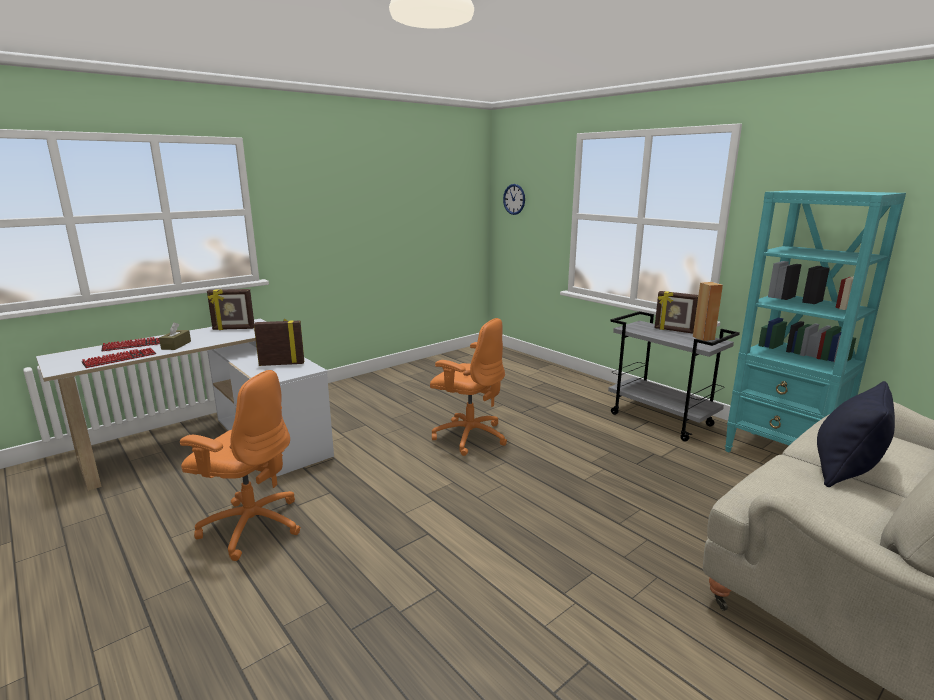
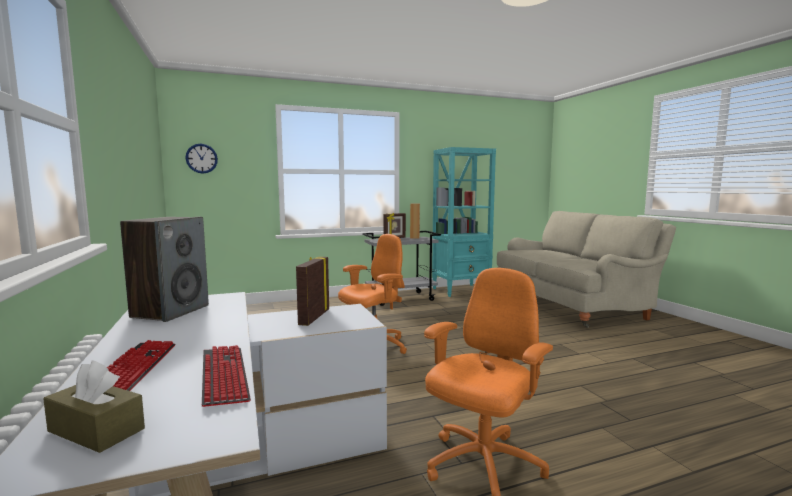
camera: 70 degrees left, 10 degrees down
brown tissue box [159,322,191,350] -> brown tissue box moved to [43,360,145,453]
picture frame [207,289,254,330] -> speaker [120,217,209,322]
black pillow [817,381,895,487] -> none

